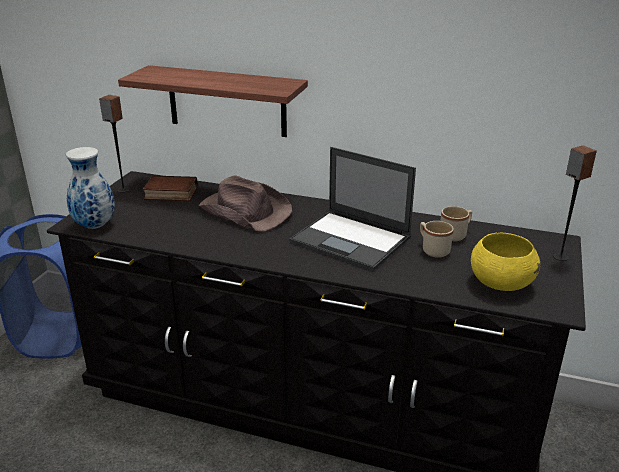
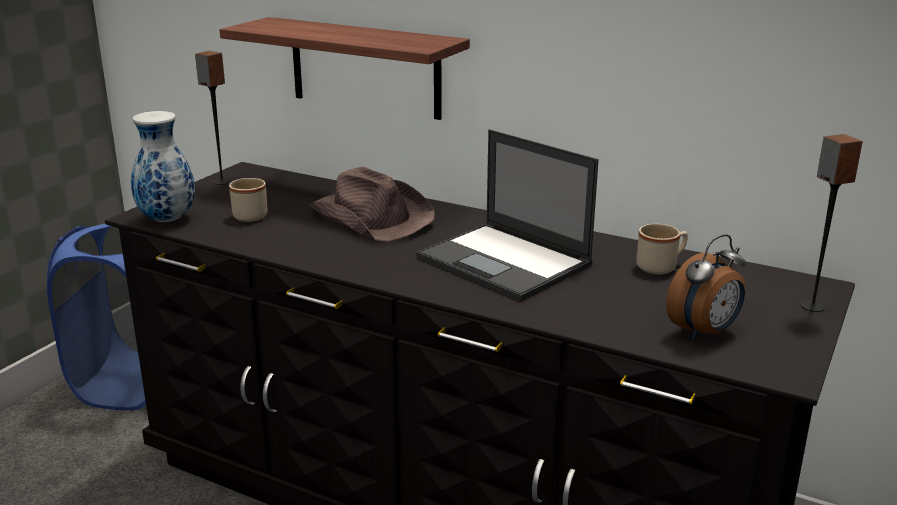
camera: 10 degrees right, 5 degrees down
book [143,175,198,201] -> none
beige mug [420,221,454,258] -> beige mug moved to [229,178,267,222]
yellow bowl [471,233,540,291] -> alarm clock [666,234,746,340]

